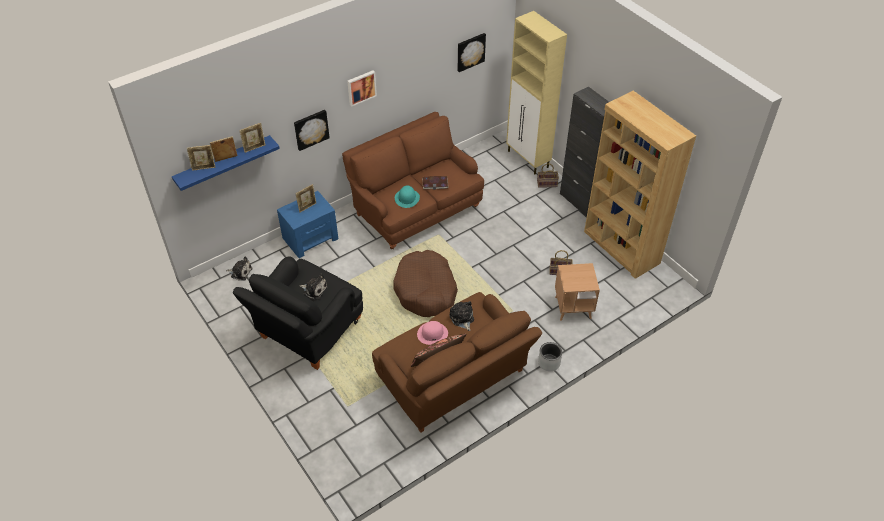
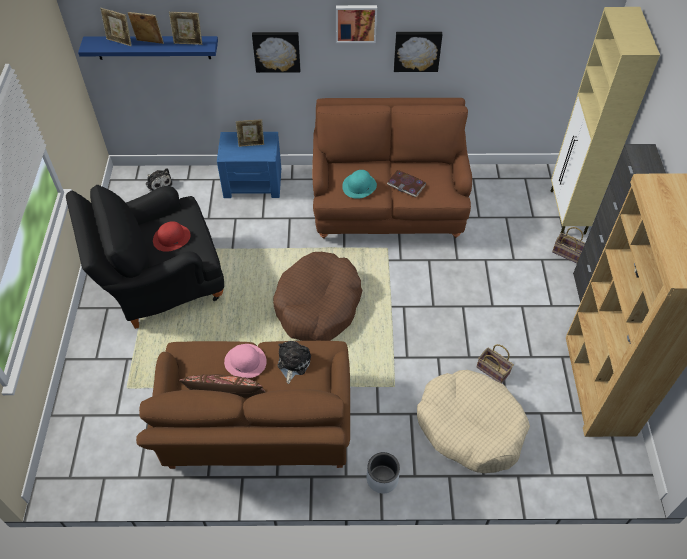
camera: 35 degrees right, 5 degrees up
plush toy [299,274,328,300] -> red hat [153,221,191,252]
picture [458,33,486,72] -> picture moved to [394,32,443,72]
brown side table [555,263,600,321] -> beige dog bed [417,370,530,473]

